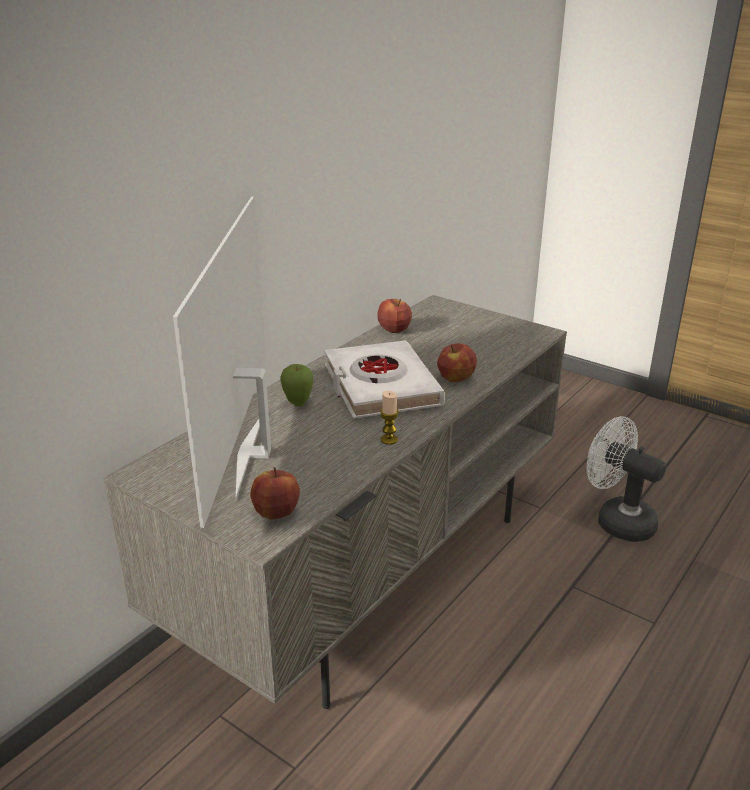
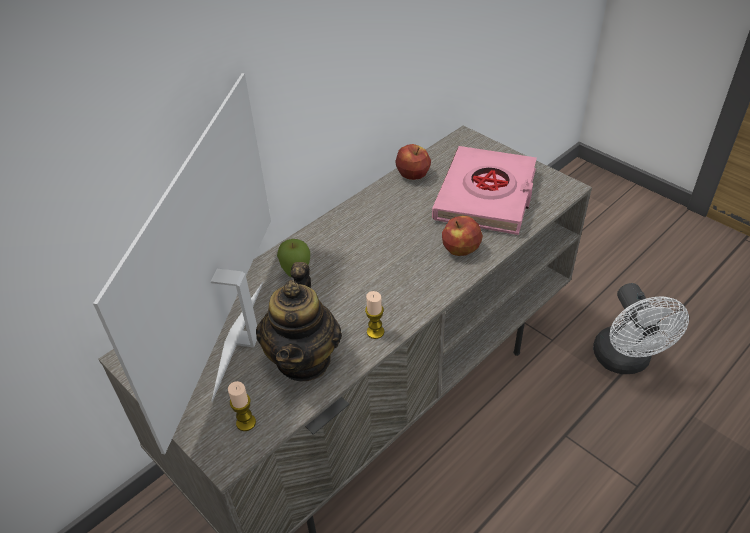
camera: 10 degrees right, 15 degrees up
apple [250,467,300,520] -> candle [228,381,256,431]
white book [324,341,445,418] -> none
white fan [586,416,666,542] -> white fan turned 150 degrees counterclockwise [593,283,689,374]
none -> teapot [256,262,342,381]
none -> pink book [432,146,537,235]

